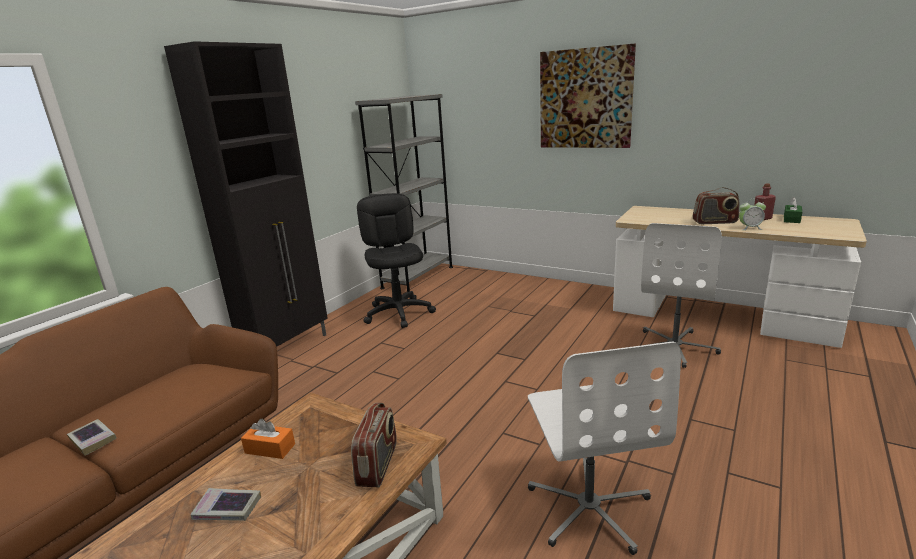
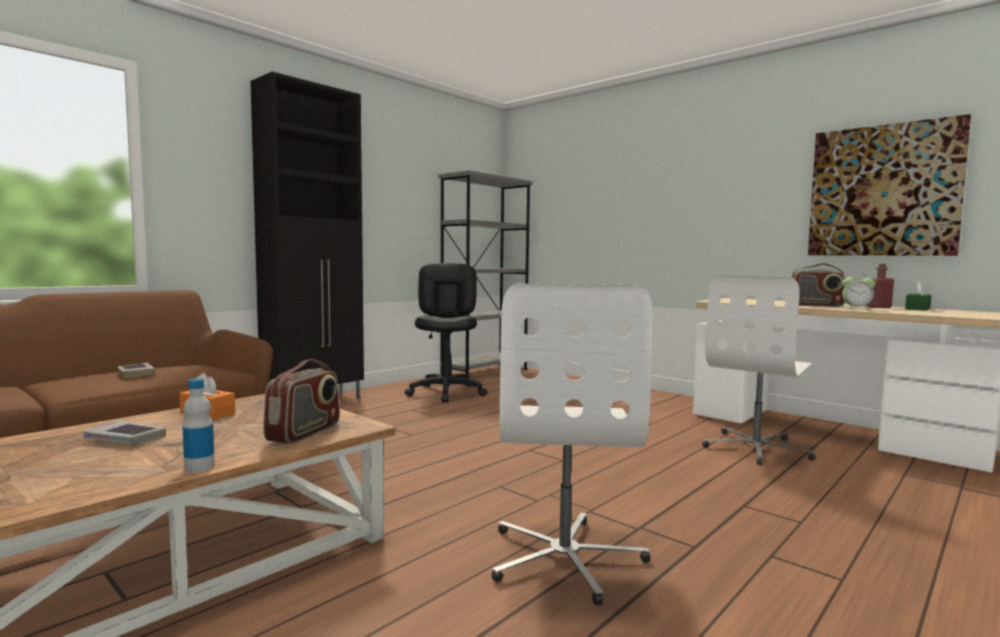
camera: 10 degrees right, 15 degrees down
book [67,419,117,456] -> book moved to [117,363,156,379]
picture [540,44,636,148] -> picture moved to [808,114,971,256]
none -> bottle [182,378,215,473]

